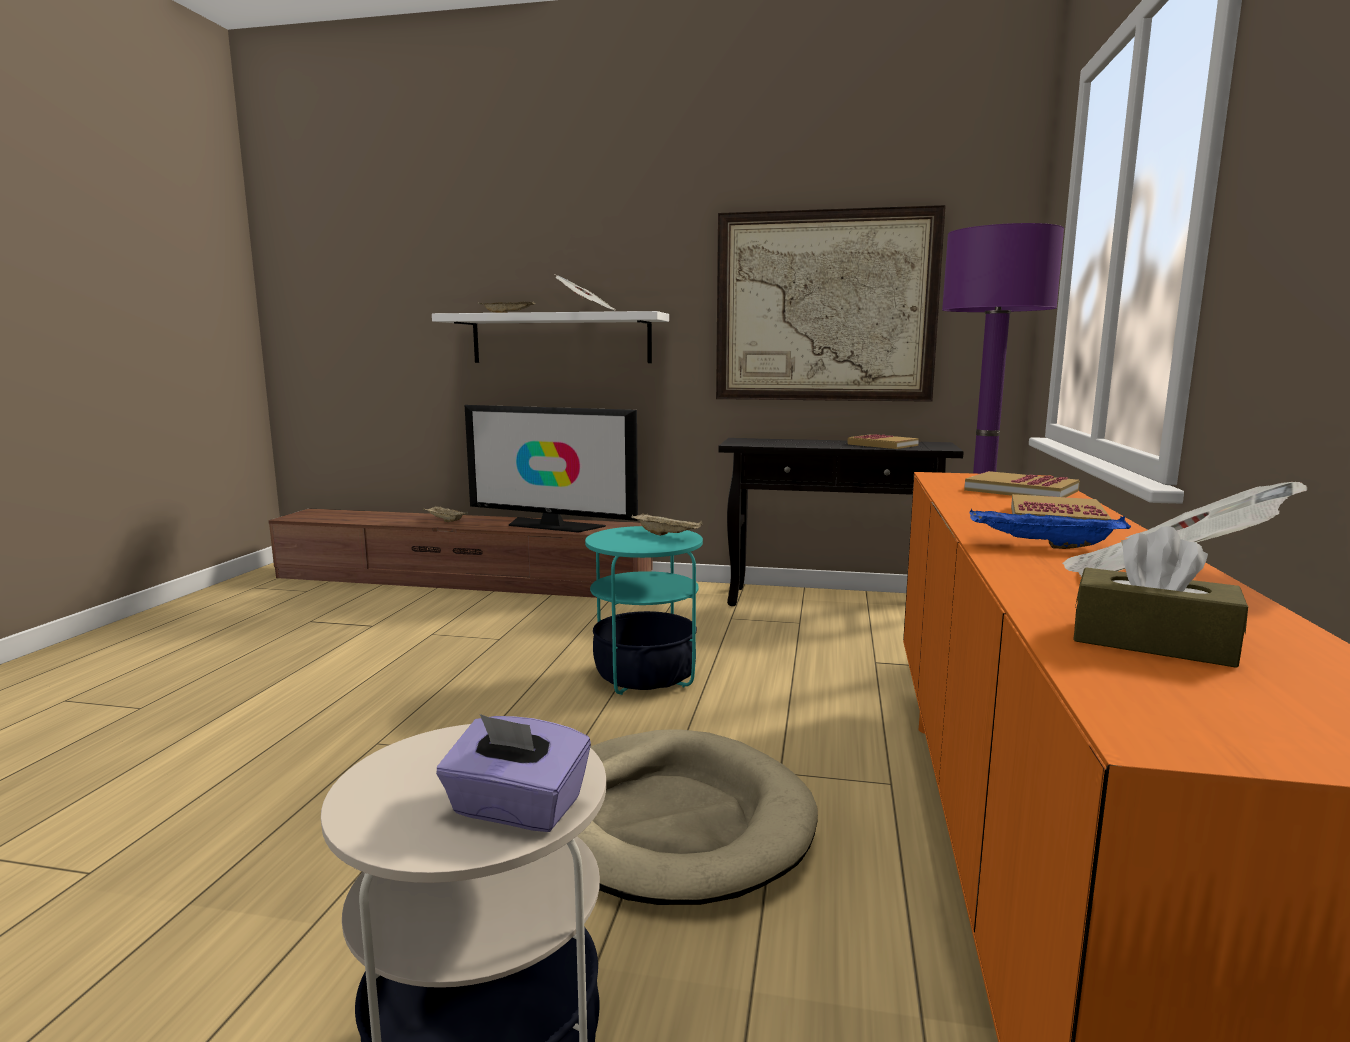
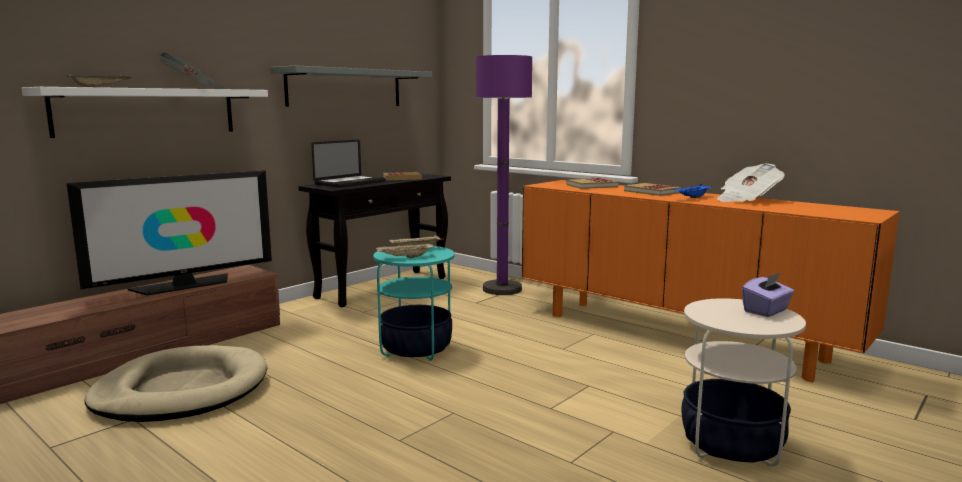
camera: 60 degrees left, 0 degrees up
beige tray [423,506,468,522] -> beige tray moved to [376,242,434,258]
beige dog bed [577,729,818,905] -> beige dog bed moved to [84,345,267,422]
picture [716,205,946,402] -> grey shelf [270,65,432,107]
brown tissue box [1073,526,1248,668] -> none
none -> laptop [311,140,386,187]

